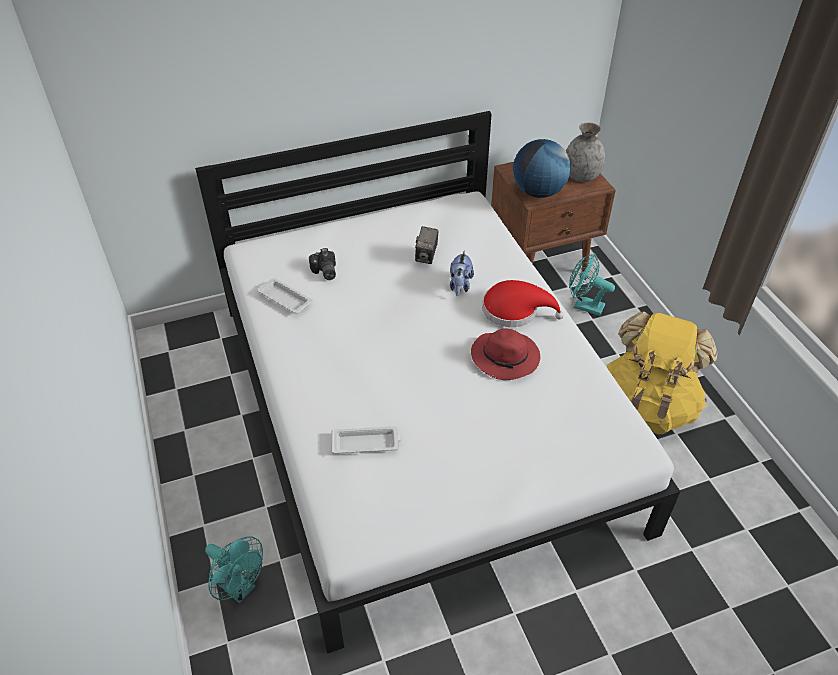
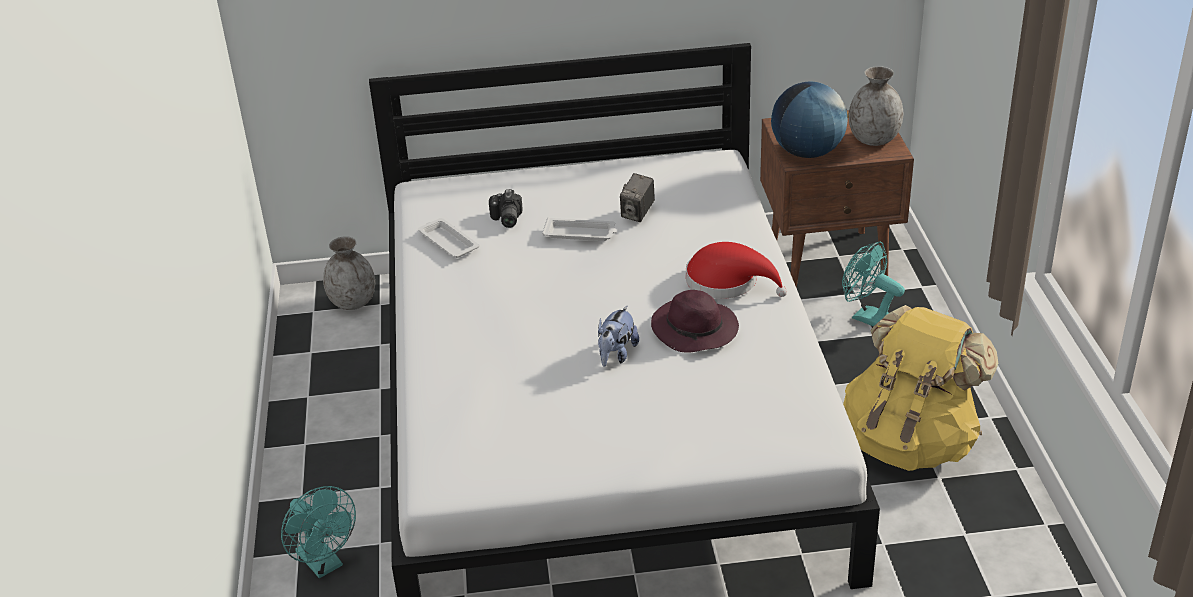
camera: 15 degrees right, 10 degrees down
white tray [331,426,402,454] -> white tray moved to [542,217,617,241]
plush toy [450,250,474,296] -> plush toy moved to [598,306,639,367]
red hat [471,329,540,380] -> purple hat [651,290,739,353]
none -> grey vase [323,236,375,310]

